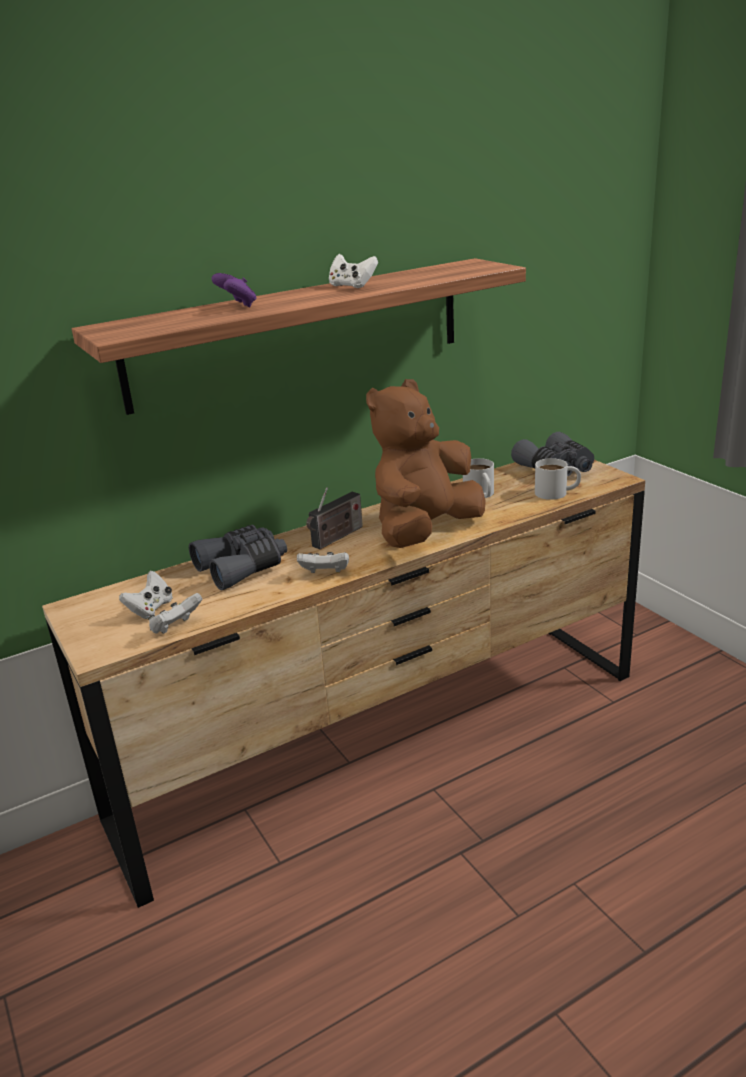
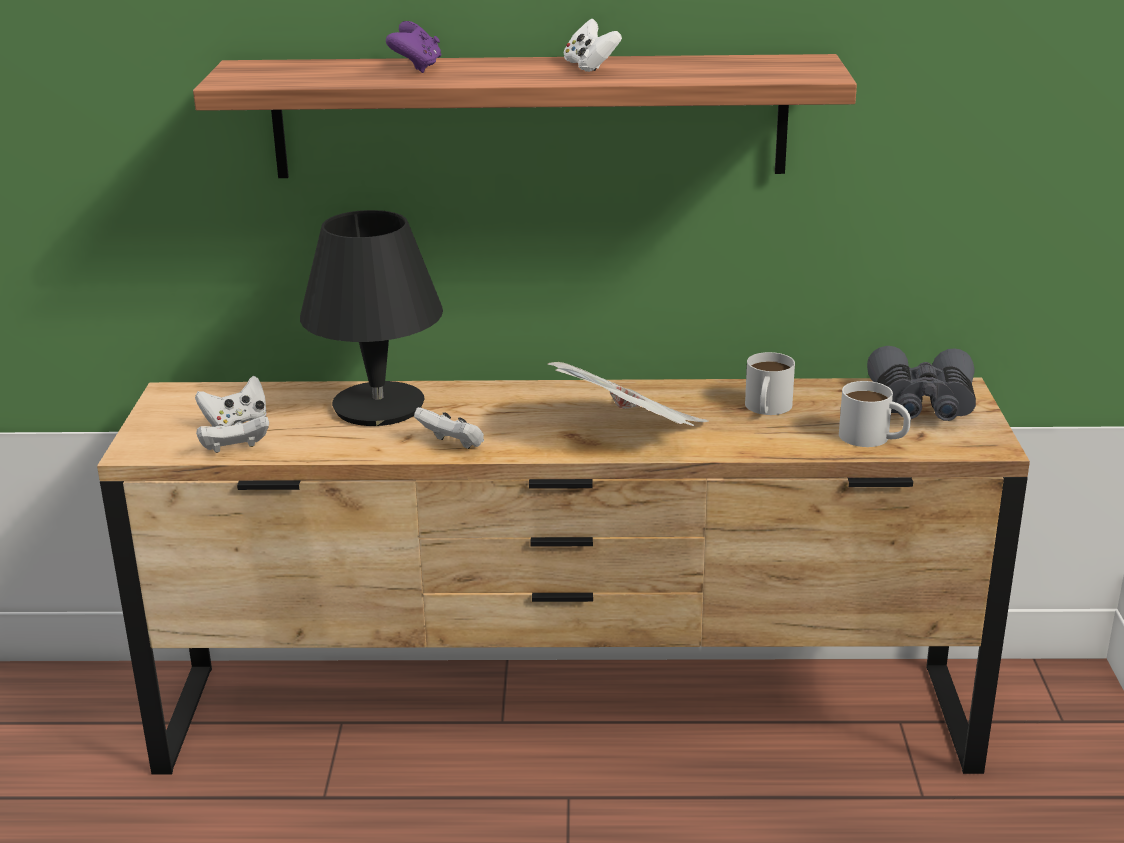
camera: 30 degrees right, 0 degrees up
grey binoculars [189,525,287,590] -> black table lamp [300,210,443,426]
radio [306,487,363,549] -> none
brown plush toy [366,379,486,548] -> newspaper [548,362,709,426]

